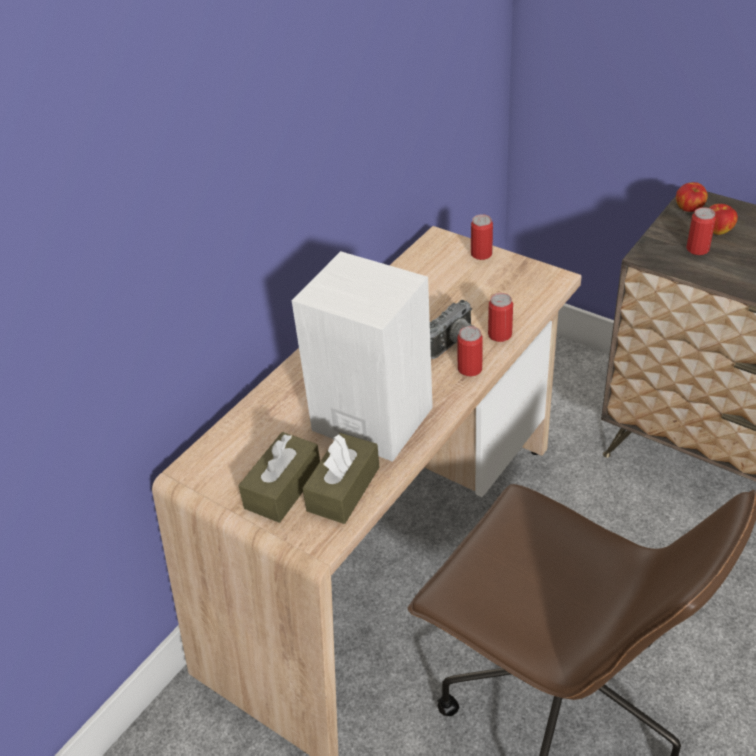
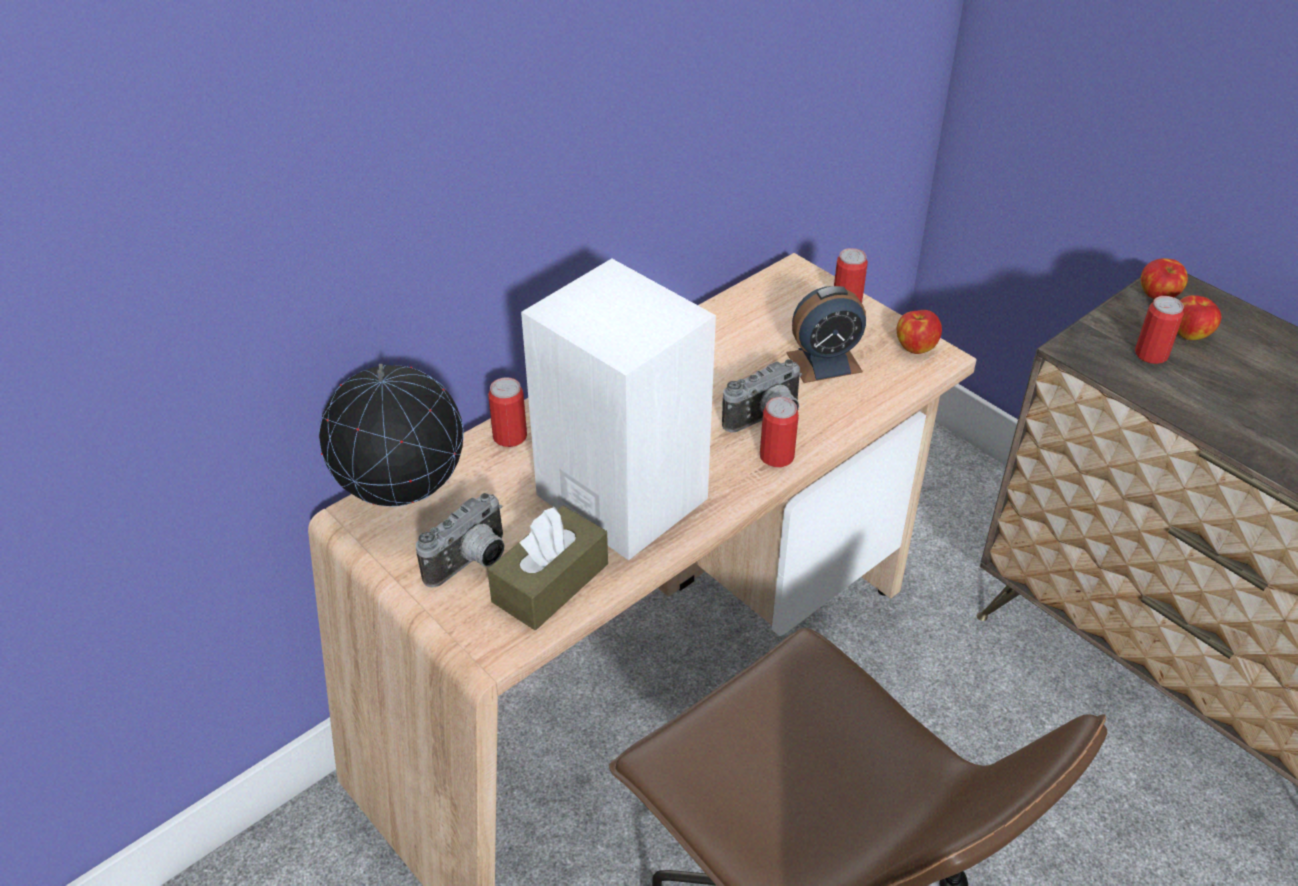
camera: 10 degrees right, 0 degrees up
brown tissue box [238,432,320,523] -> camera [416,493,504,588]
can [488,293,513,342] -> can moved to [488,377,527,447]
none -> globe [319,364,464,506]
none -> alarm clock [786,286,866,383]
none -> apple [897,310,942,354]

